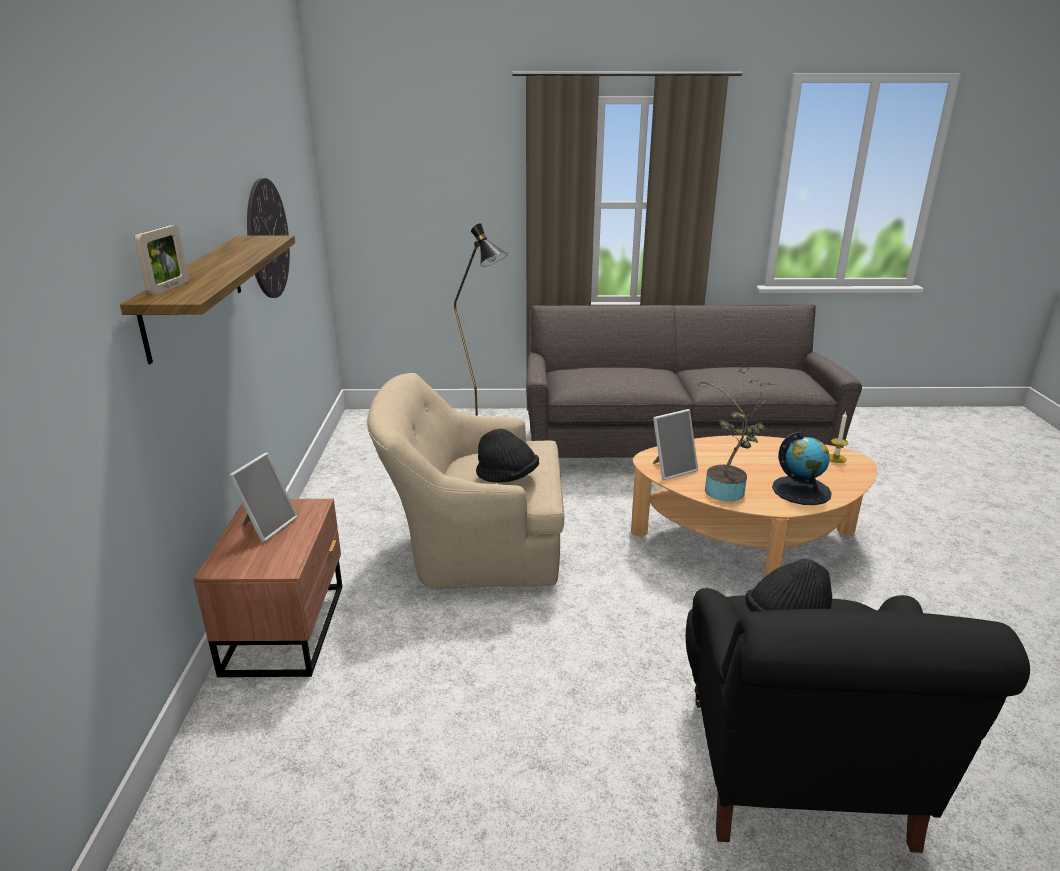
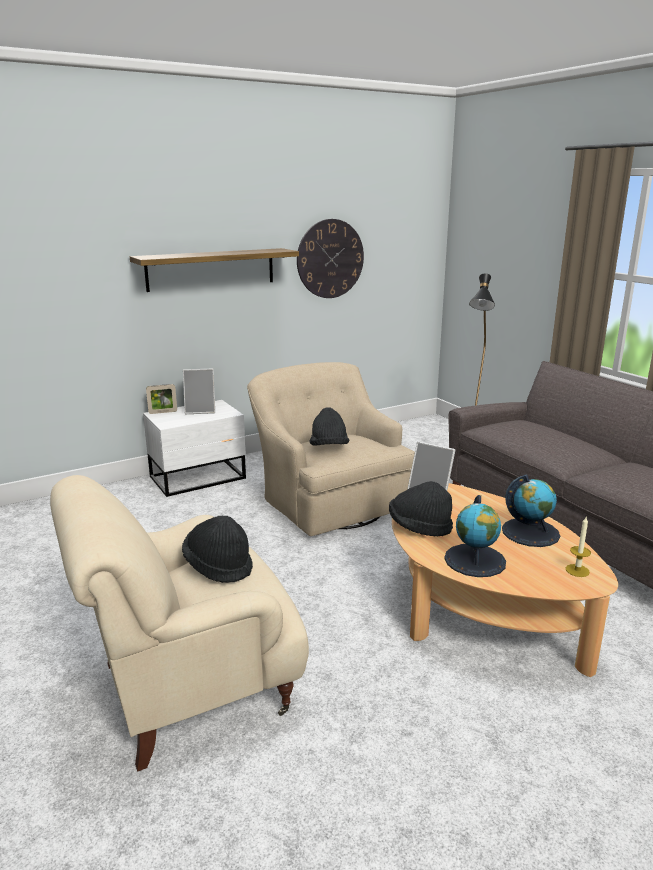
camera: 60 degrees right, 5 degrees down
picture frame [134,225,189,295] -> picture frame moved to [146,384,177,414]
brown nightstand [193,499,342,677] -> white nightstand [143,400,246,497]
black armchair [686,588,1030,853] -> beige armchair [50,475,309,772]
potted plant [698,367,779,501] -> black hat [389,481,453,536]
none -> globe [502,474,560,547]

